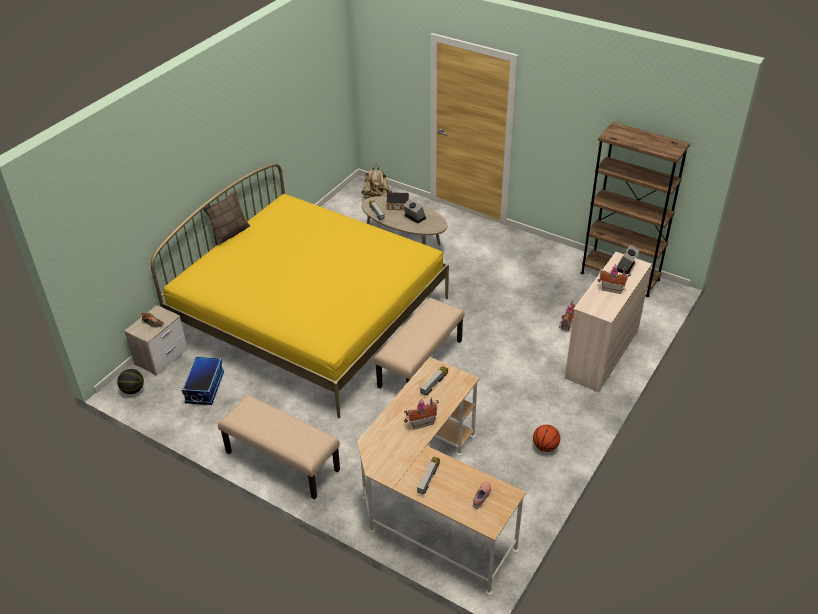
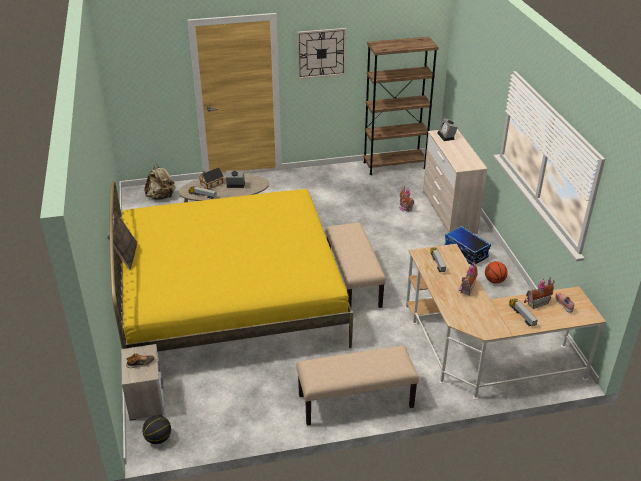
camera: 45 degrees left, 5 degrees down
storage box [182,356,224,405] -> storage box moved to [445,226,491,265]
toy house [598,265,631,294] -> toy house moved to [524,277,555,309]
none -> wall clock [297,28,346,79]

